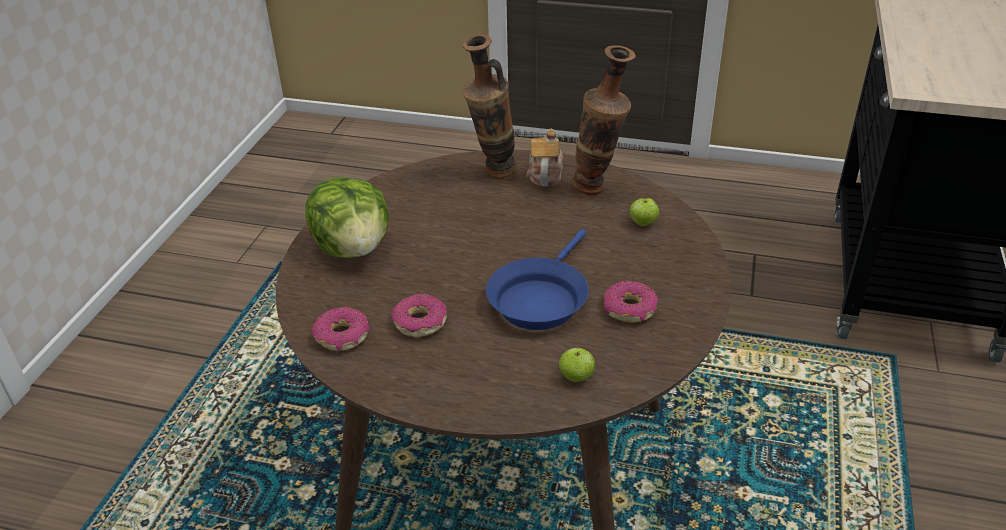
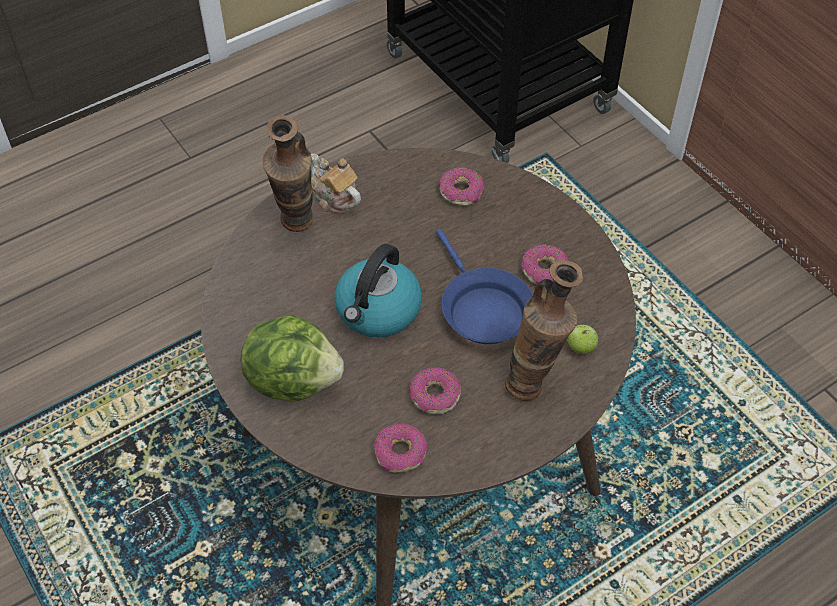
camera: 50 degrees left, 15 degrees up
vase [571,45,636,195] -> vase moved to [505,260,583,401]
apple [630,195,659,226] -> donut [439,168,484,206]
none -> kettle [334,244,422,338]

